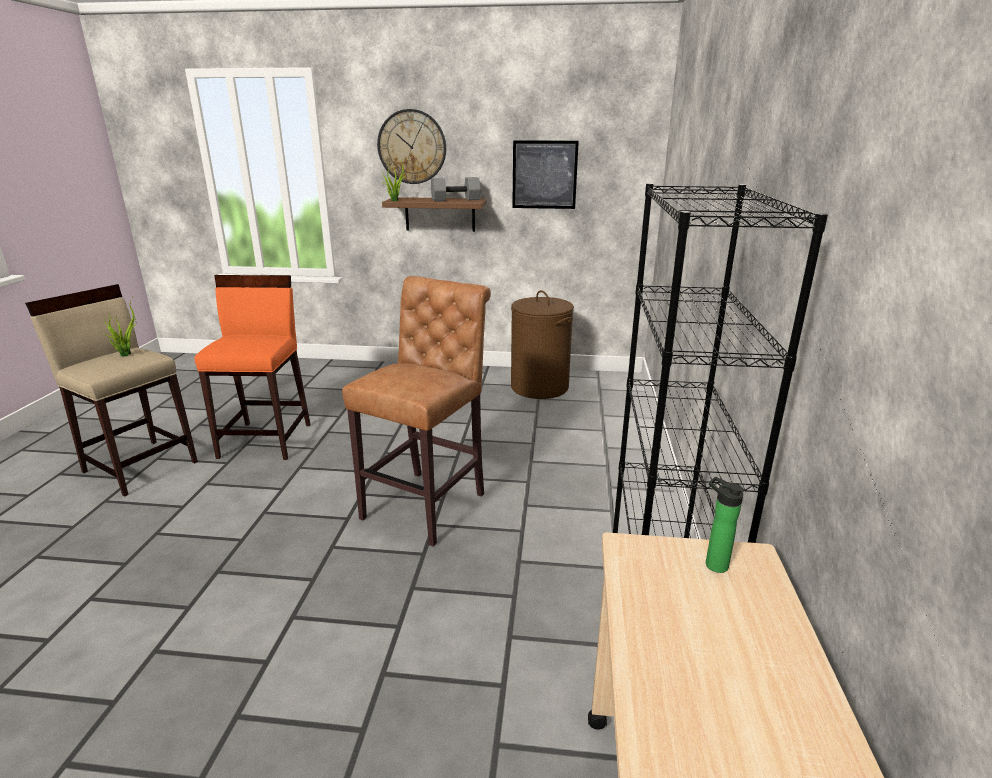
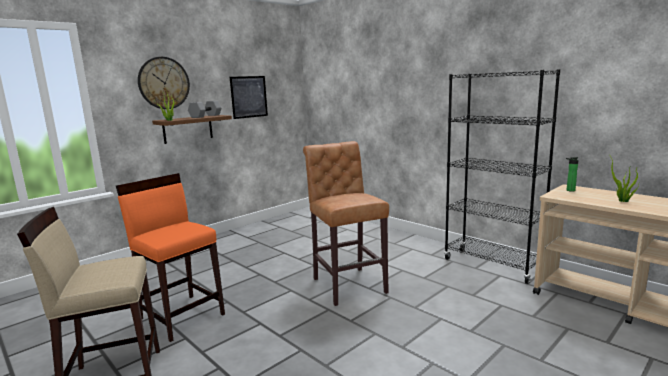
camera: 50 degrees left, 10 degrees down
potted plant [104,298,136,357] -> potted plant moved to [610,156,639,202]
brown laundry basket [511,290,574,399] -> none

